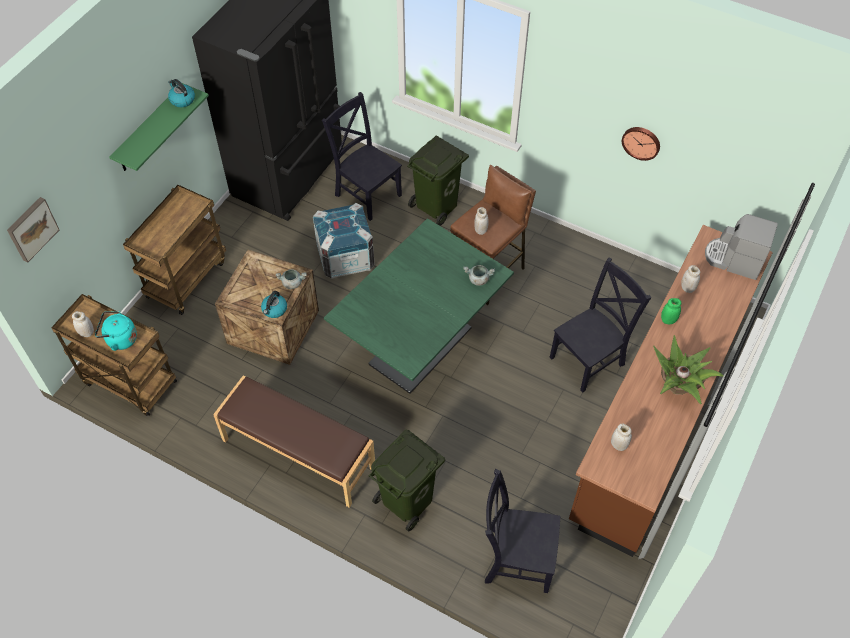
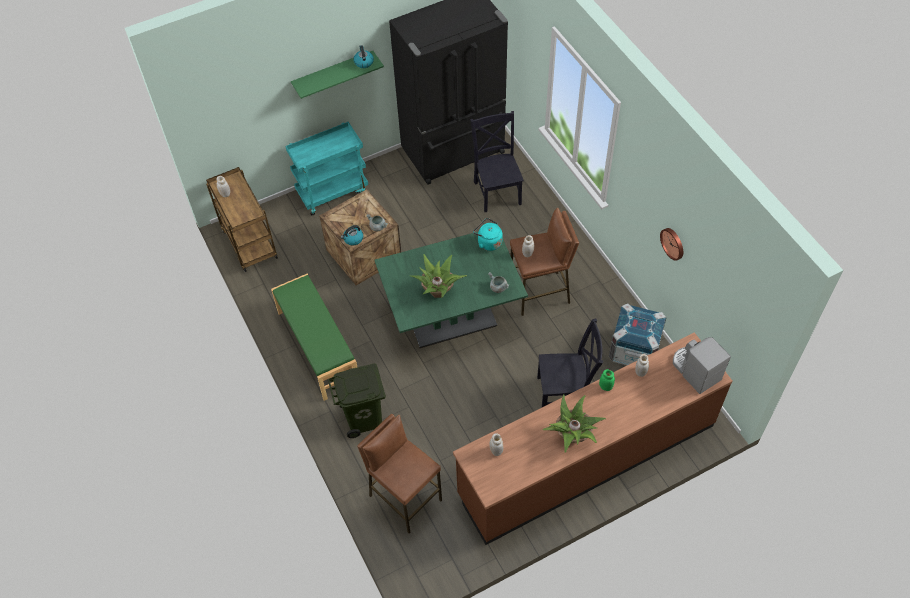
camera: 35 degrees right, 0 degrees up
picture [7,197,59,263] -> none
turquoise kettle [95,311,137,351] -> turquoise kettle moved to [473,218,503,251]
brown cart [123,185,226,315] -> turquoise cart [285,122,368,215]
brown bench [213,376,375,508] -> green bench [271,274,357,401]
crate [313,203,375,279] -> crate moved to [609,303,666,365]
green trash can [407,135,469,226] -> none
black chair [485,469,560,593] -> brown stool [357,414,442,533]
none -> potted plant [411,254,467,298]

